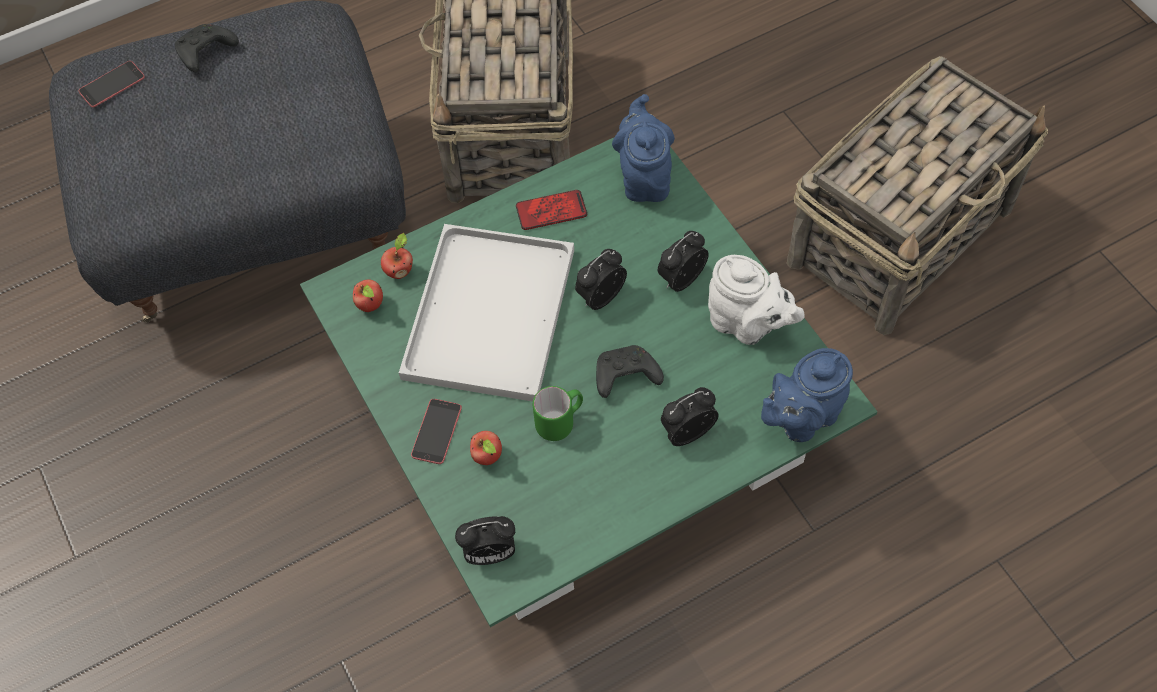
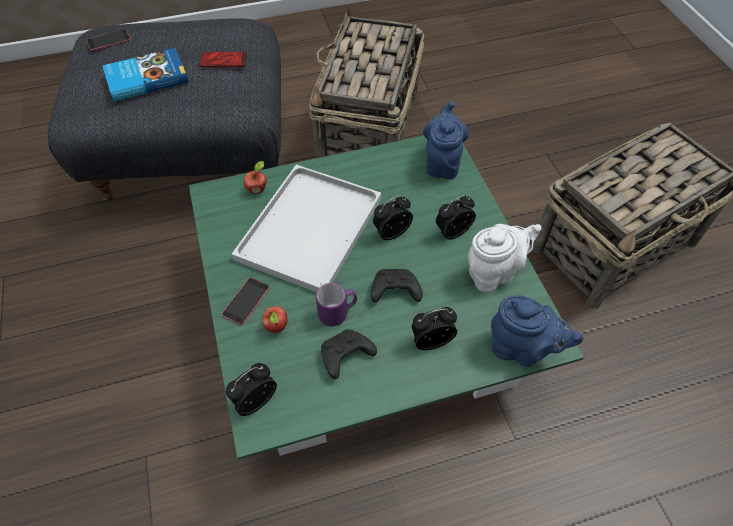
camera: 10 degrees right, 5 degrees down
black game controller [175,24,239,72] -> black game controller moved to [321,329,377,379]
apple [353,279,383,312] -> none
alarm clock [455,516,515,565] -> alarm clock turned 135 degrees clockwise [226,363,277,416]
phone [516,190,587,230] -> phone moved to [199,52,247,68]
green mug [533,386,583,441] -> purple mug [316,283,357,326]
white teapot [708,255,805,345] -> white teapot turned 75 degrees counterclockwise [468,224,542,292]
blue teapot [761,348,853,442] -> blue teapot turned 135 degrees counterclockwise [491,295,583,367]
none -> book [103,48,188,102]

